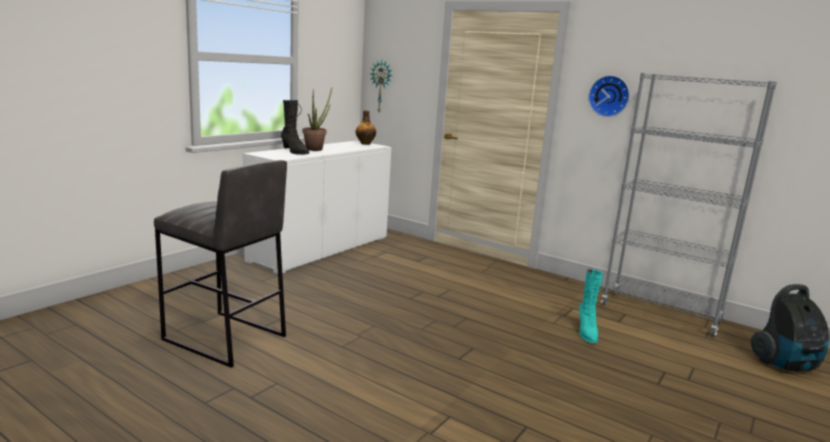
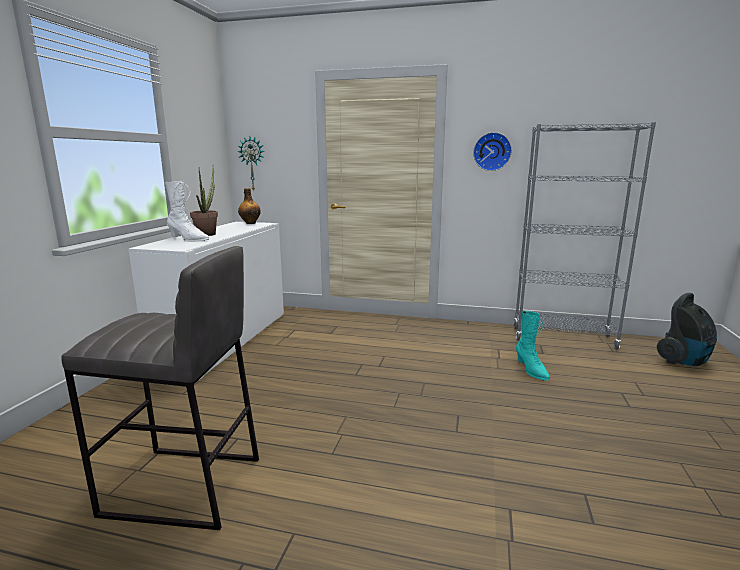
camera: 20 degrees left, 0 degrees up
black boot [281,100,309,155] -> white boot [165,181,209,242]

